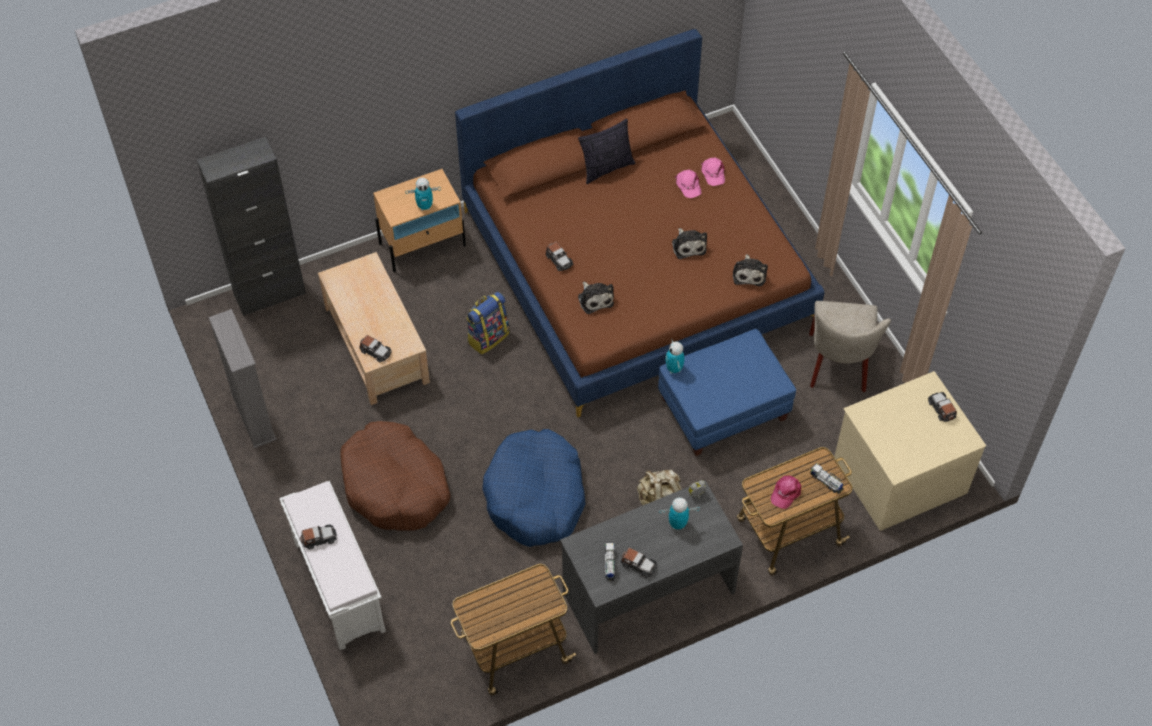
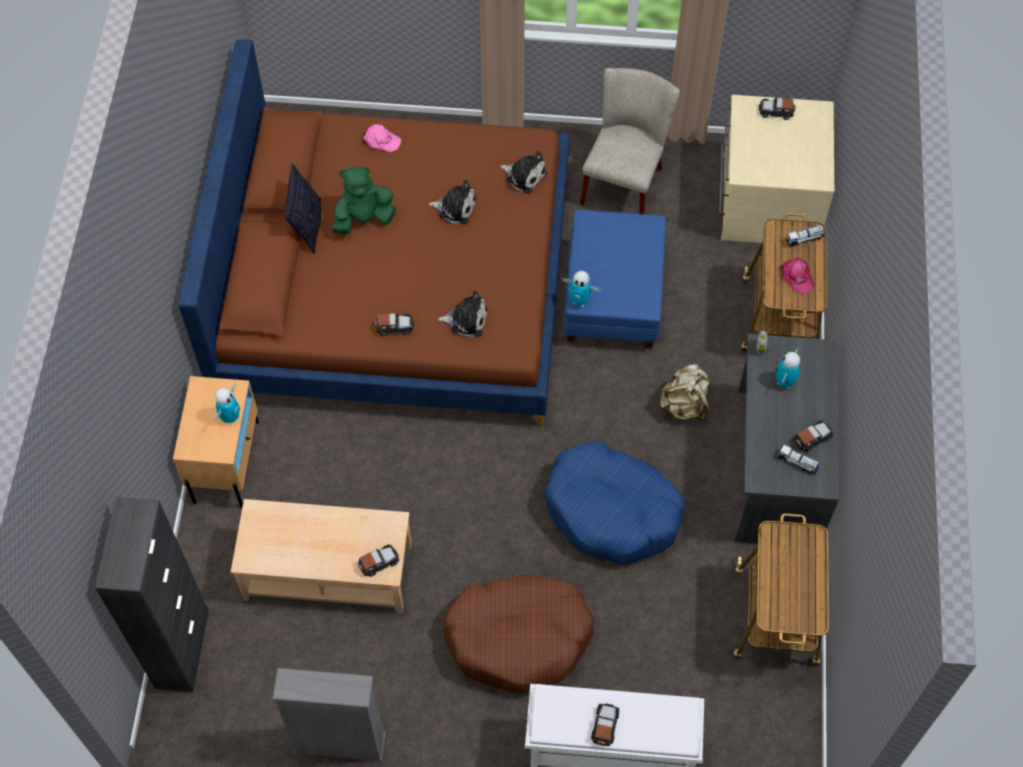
camera: 60 degrees left, 5 degrees up
backpack [466,292,509,355] -> none
pink cap [675,170,702,198] -> none
beige chair [809,301,891,392] -> beige chair turned 105 degrees counterclockwise [580,68,680,214]
none -> green plush toy [331,166,396,235]

